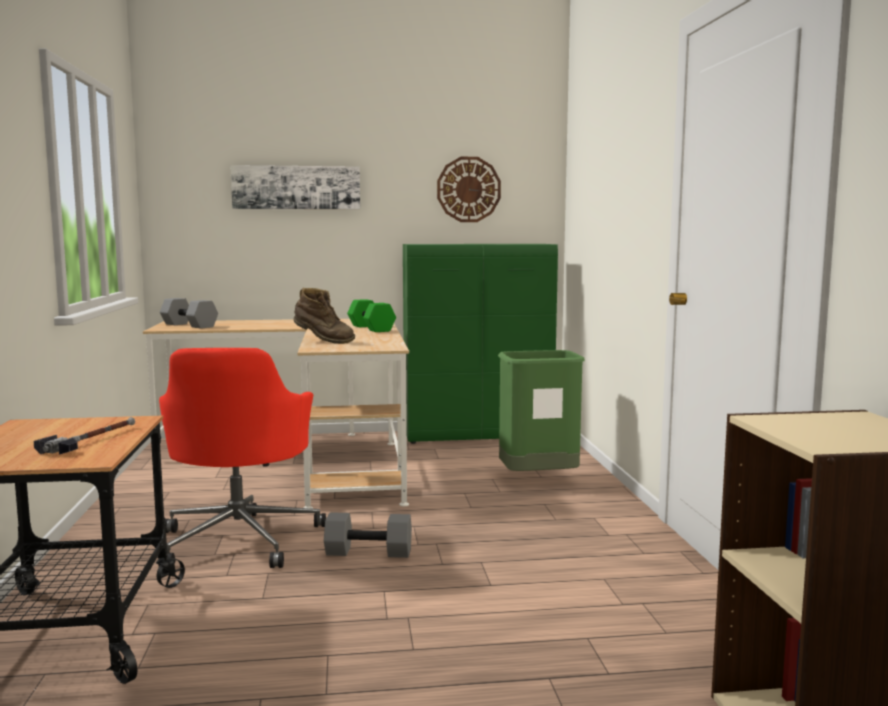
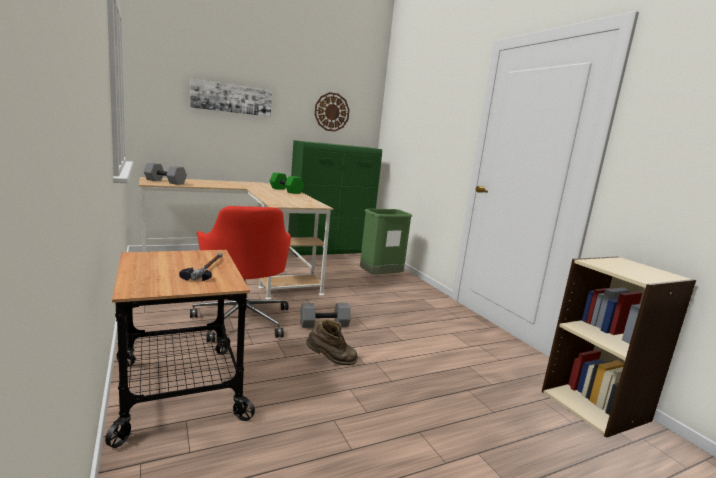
camera: 20 degrees left, 5 degrees up
brown boot [293,287,355,344] -> brown boot moved to [306,319,358,365]

